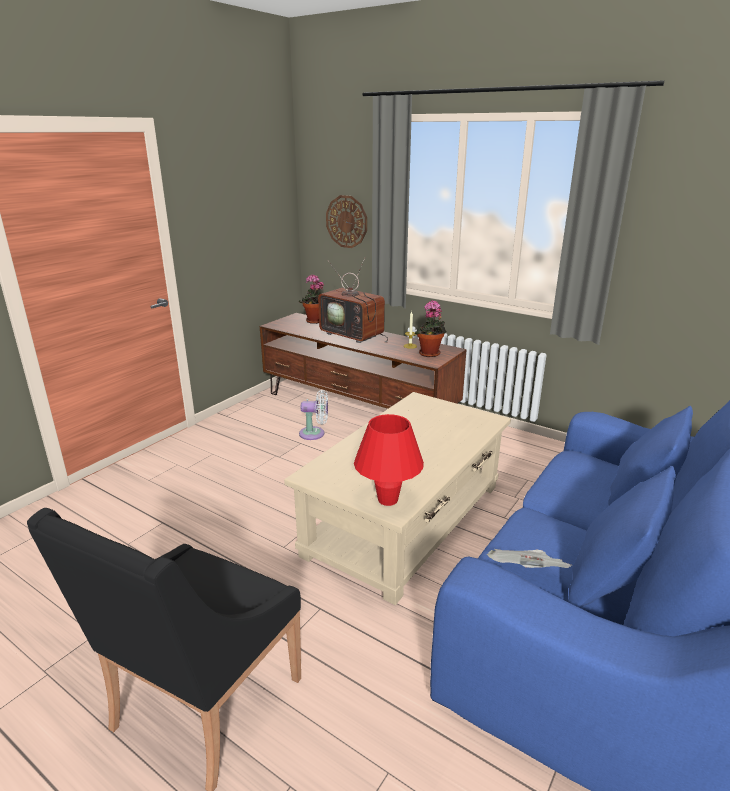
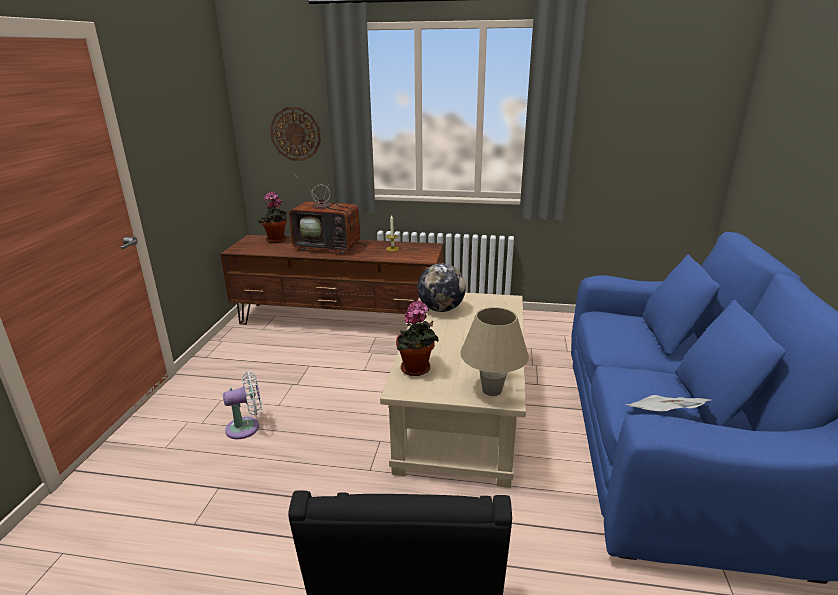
camera: 25 degrees left, 0 degrees up
white fan [299,390,328,440] -> white fan moved to [223,371,262,439]
red table lamp [354,414,424,506] -> beige table lamp [460,307,529,396]
potted plant [415,300,446,357] -> potted plant moved to [396,300,438,376]
none -> globe [417,264,466,312]

